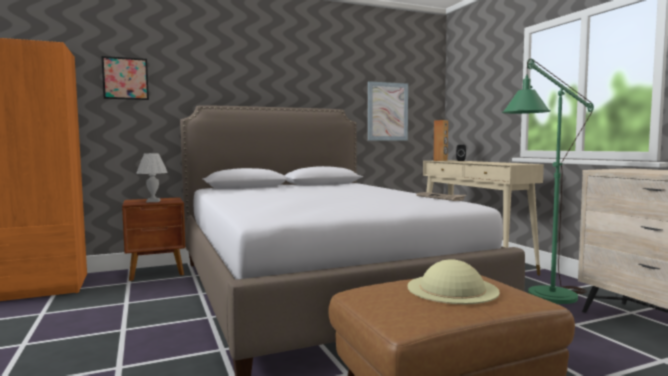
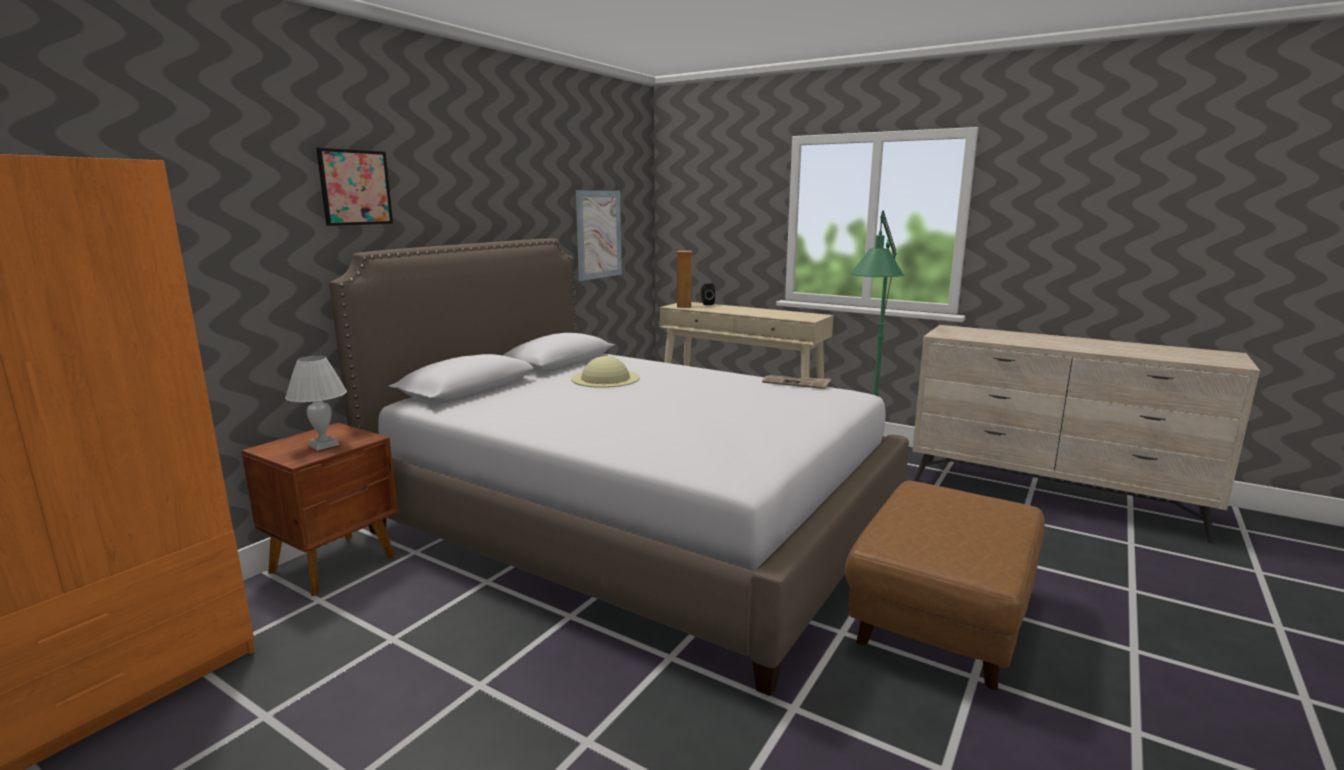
camera: 35 degrees left, 10 degrees up
picture [101,56,149,100] -> picture moved to [316,148,393,226]
beige hat [407,259,500,304] -> beige hat moved to [571,356,640,388]

